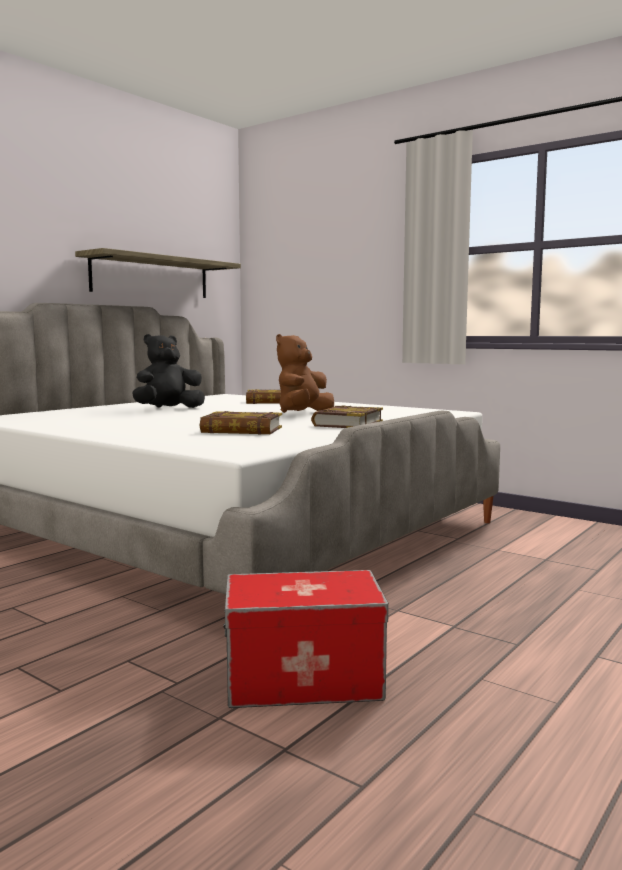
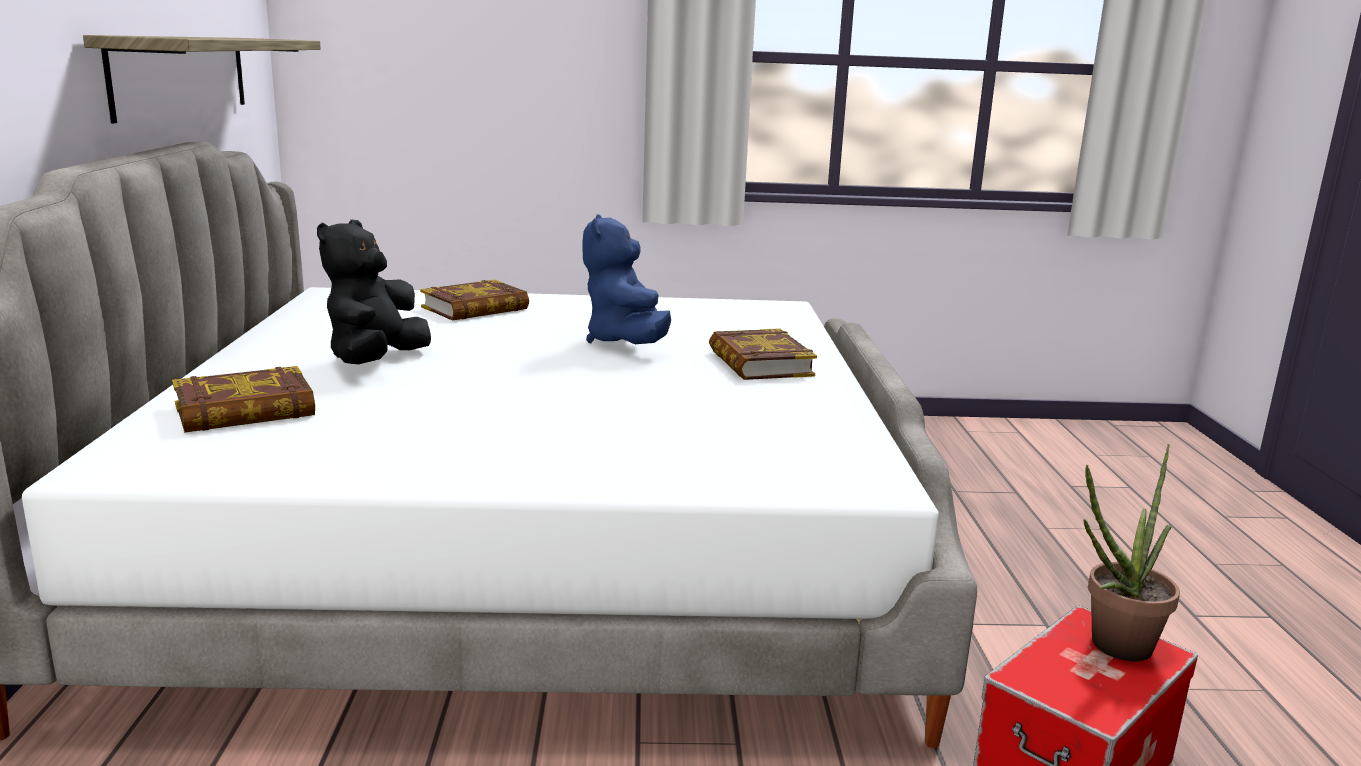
camera: 40 degrees left, 10 degrees up
book [200,411,282,435] -> book moved to [172,366,315,433]
brown plush toy [276,334,334,413] -> blue plush toy [582,214,671,344]
none -> potted plant [1084,444,1180,662]

